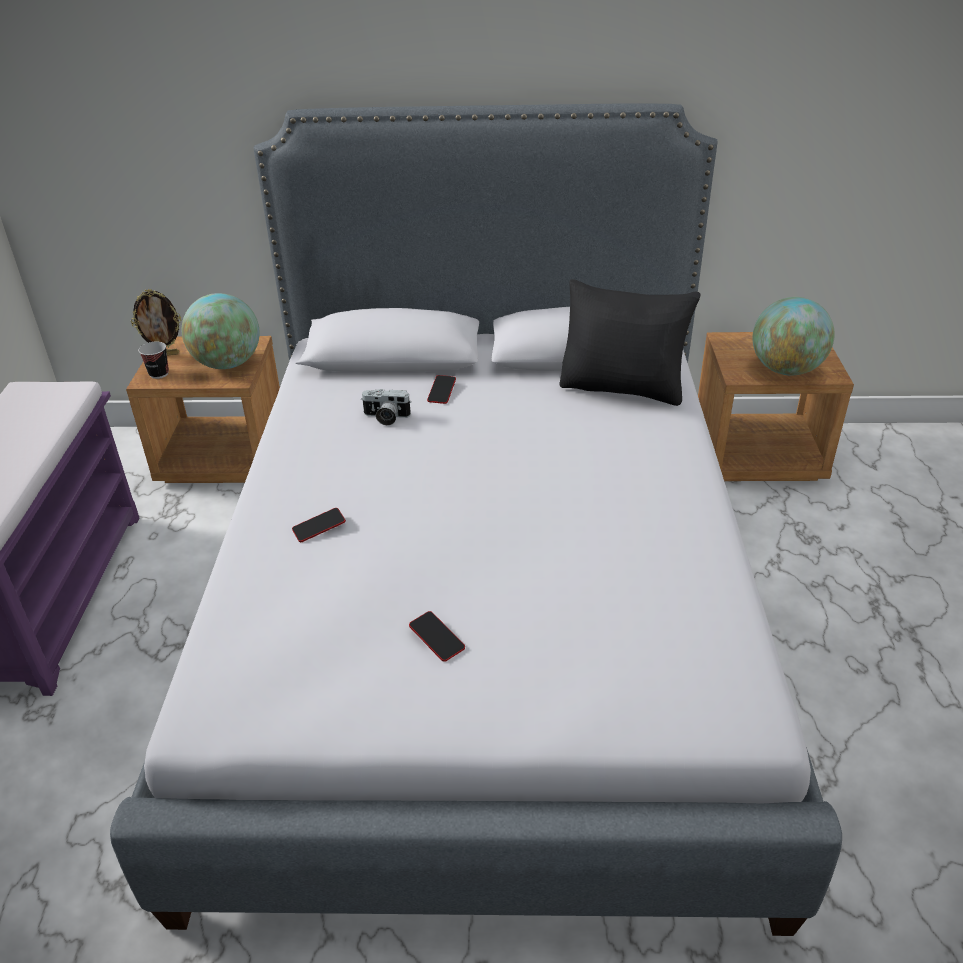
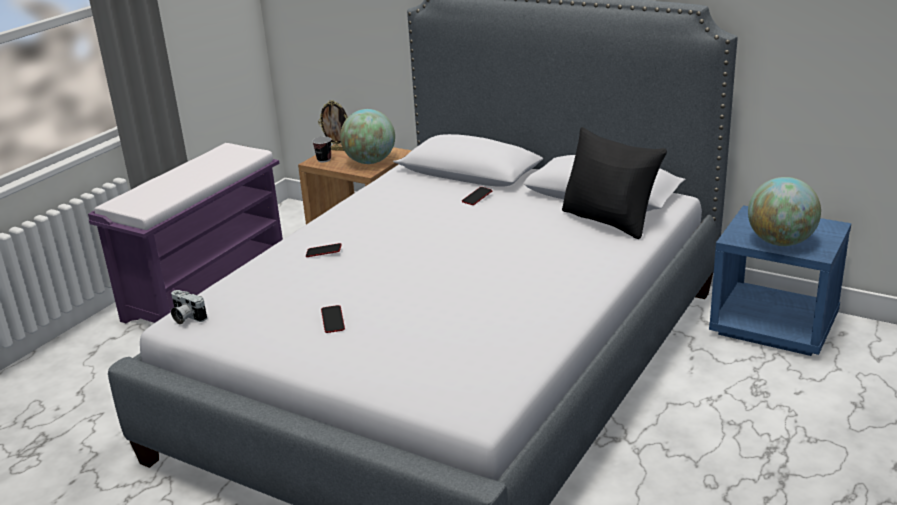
camera: 30 degrees right, 10 degrees down
camera [361,389,411,425] -> camera moved to [171,290,207,325]
brown nightstand [698,332,854,481] -> blue nightstand [709,205,851,356]

